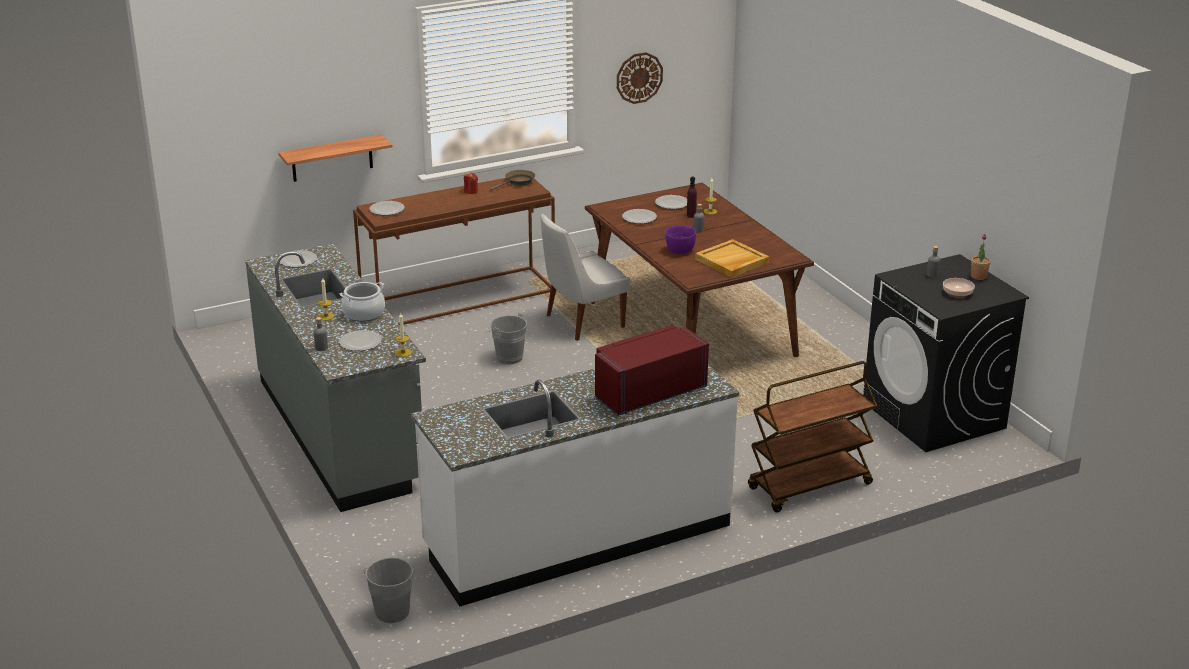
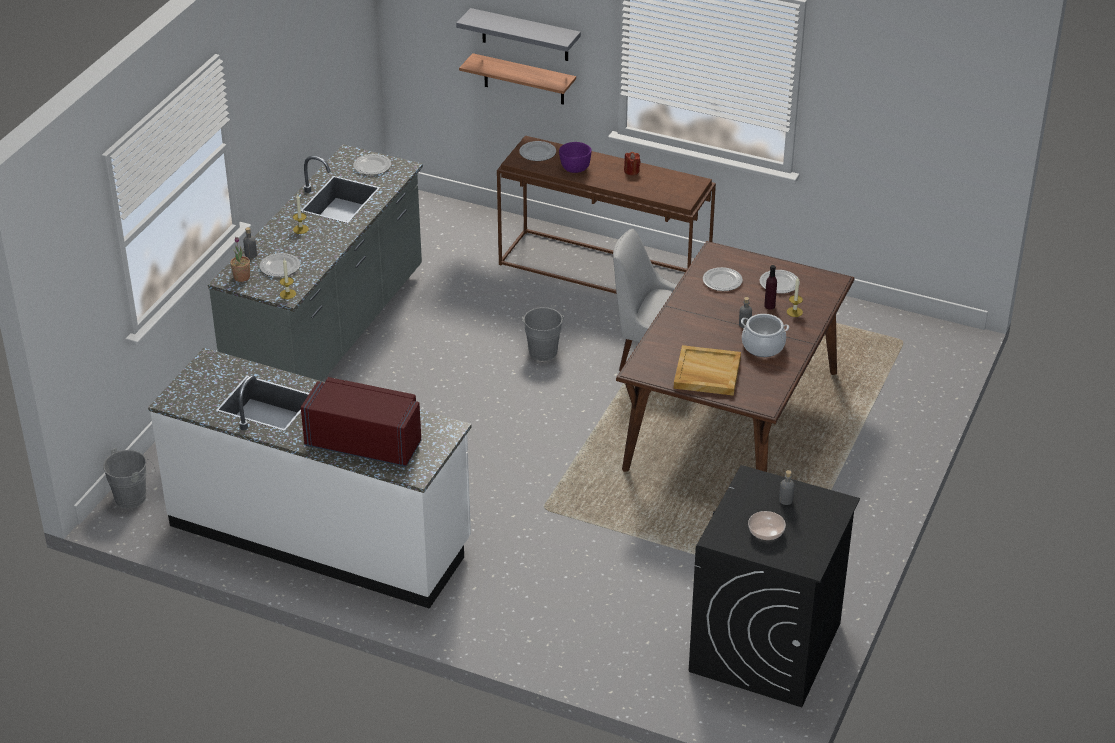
camera: 50 degrees right, 10 degrees up
cooking pot [340,282,385,322] -> cooking pot moved to [741,314,789,357]
brown frying pan [490,170,535,191] -> none
wall clock [617,52,663,104] -> none
purple bowl [665,225,696,254] -> purple bowl moved to [559,142,592,173]
brown cart [748,361,877,513] -> none
potted plant [971,234,991,280] -> potted plant moved to [230,237,250,282]
none -> grey shelf [456,8,581,61]

